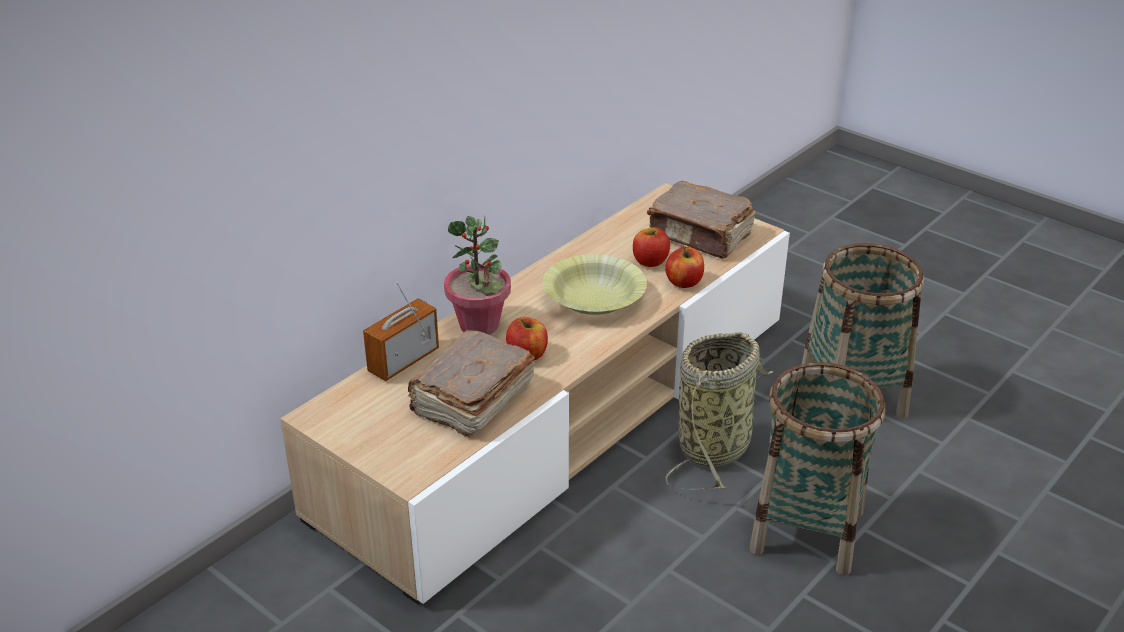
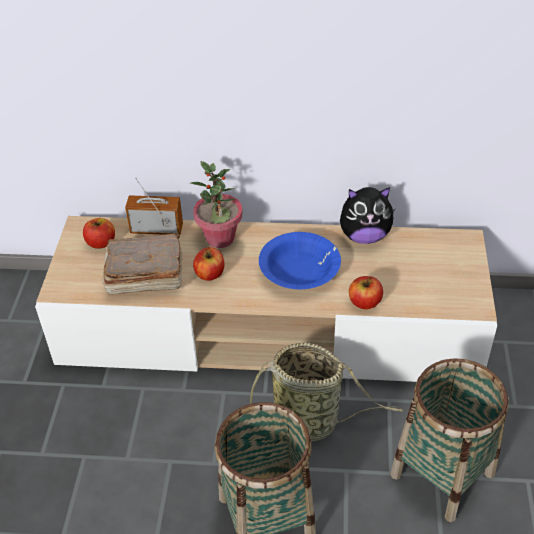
camera: 55 degrees right, 10 degrees up
yellow bowl [543,254,647,315] -> blue bowl [259,232,341,289]
apple [633,227,670,267] -> apple moved to [83,218,115,248]
brown book [647,181,756,259] -> none
none -> plush toy [340,187,395,244]

